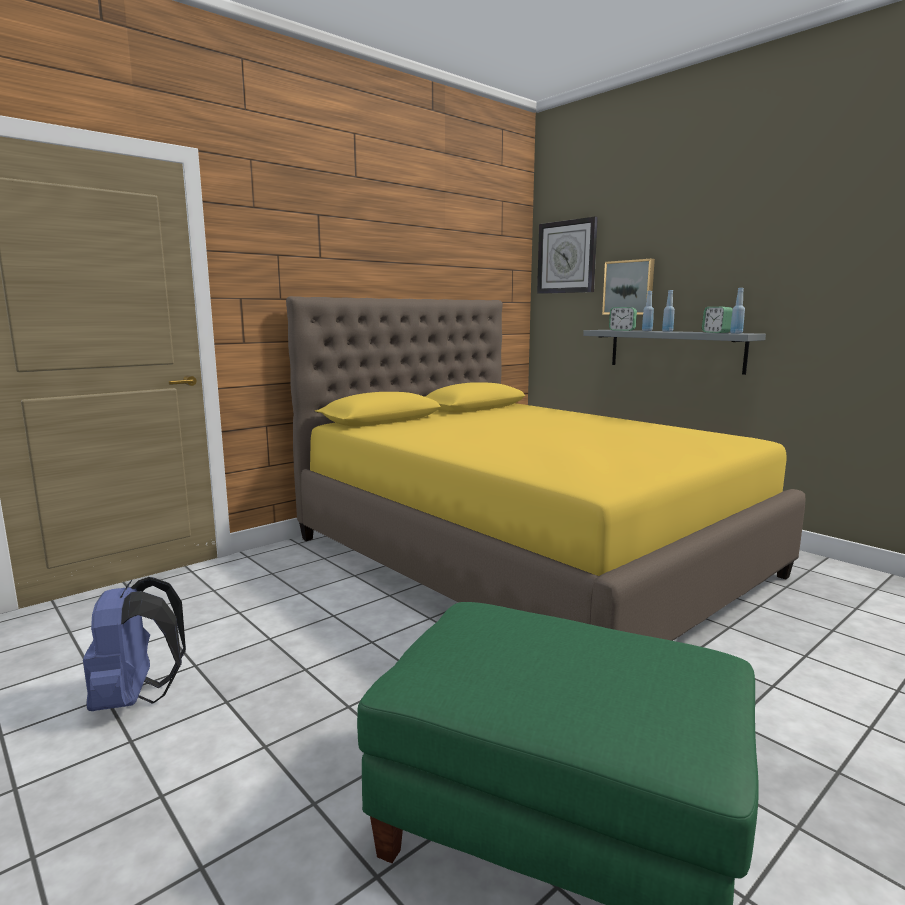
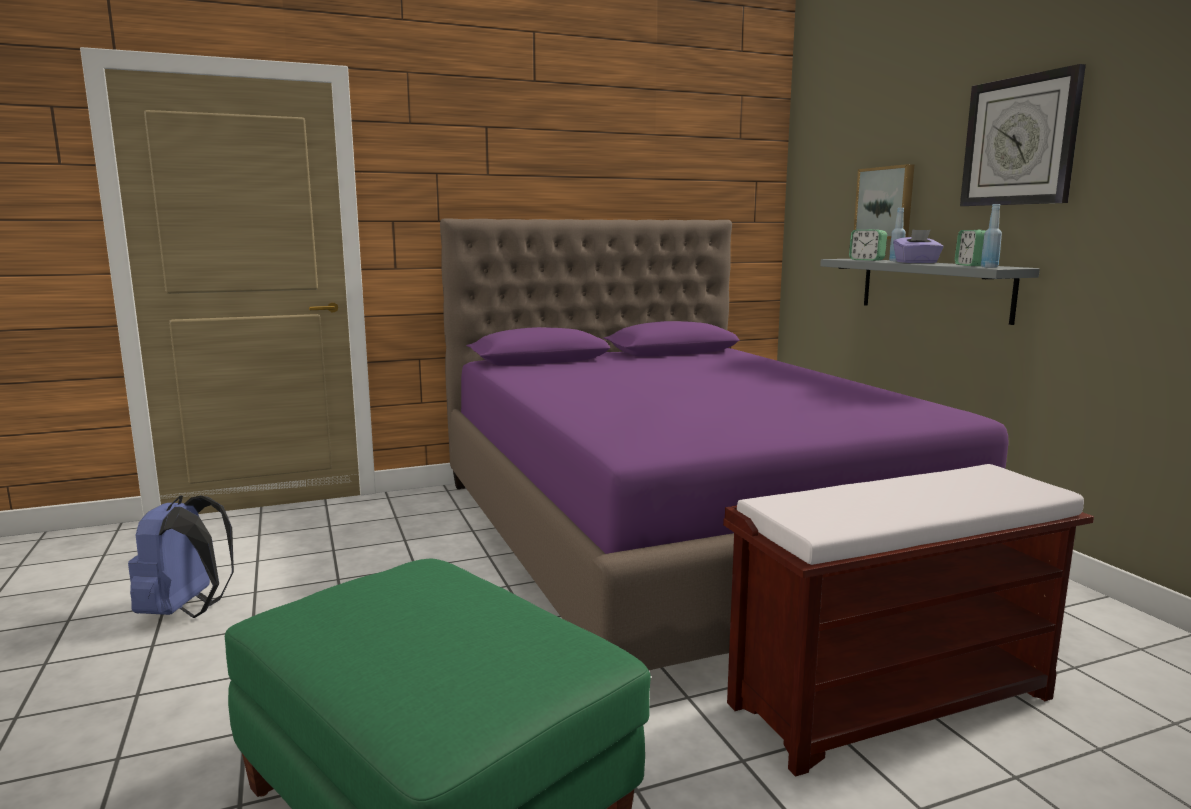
camera: 20 degrees right, 0 degrees up
yellow bed [286,296,805,641] -> purple bed [440,218,1009,670]
wall clock [537,217,598,294] -> wall clock moved to [960,64,1086,206]
blue bottle [662,290,675,332] -> purple tissue box [893,229,944,263]
none -> brown bench [723,464,1094,776]

